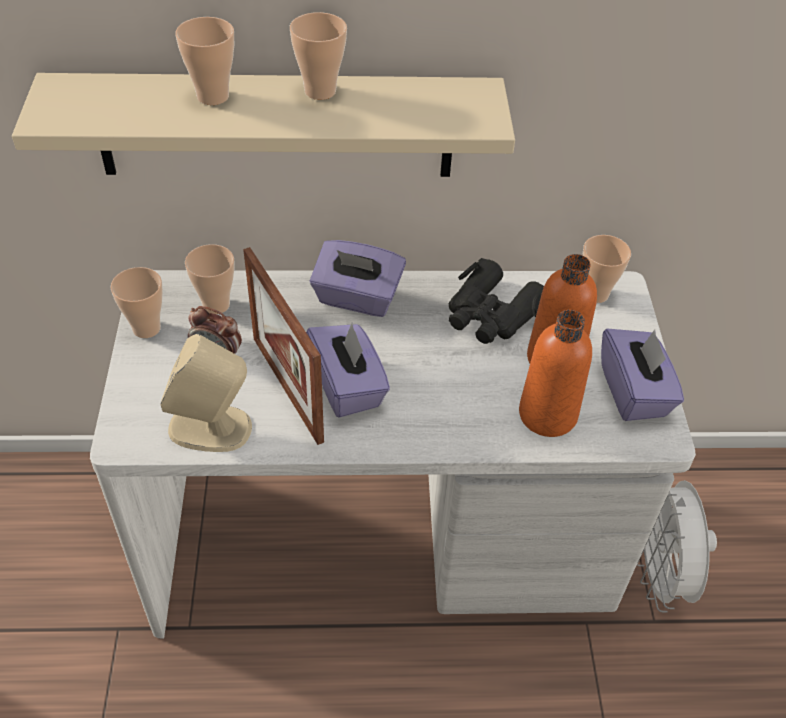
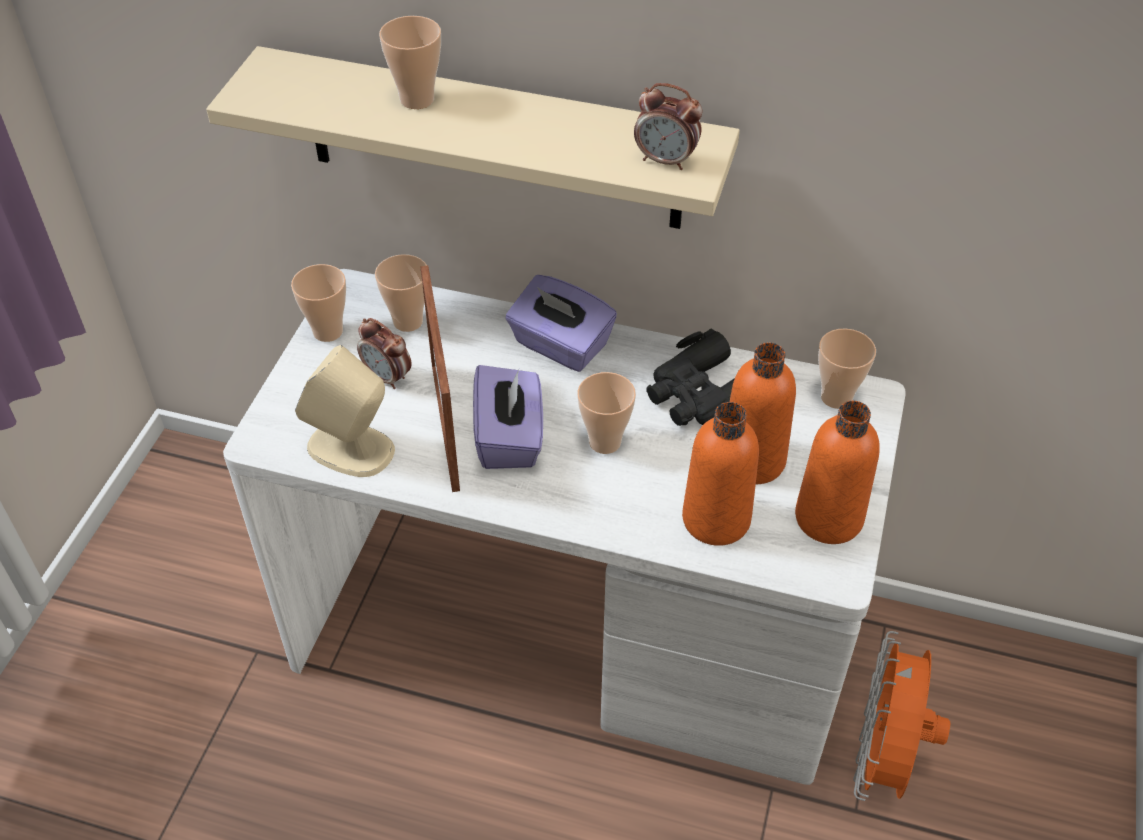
camera: 20 degrees right, 0 degrees up
cup [290,12,347,100] -> cup moved to [577,372,636,454]
purple tissue box [601,329,684,421] -> orange bottle [795,401,880,544]
white fan [637,480,717,612] -> orange fan [853,631,950,801]
none -> alarm clock [634,83,702,170]

